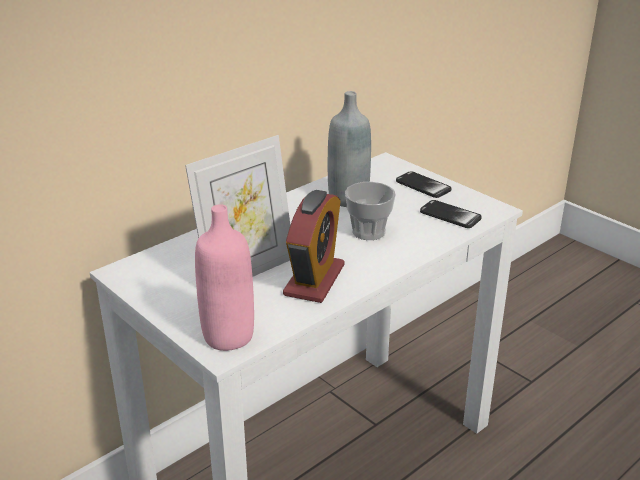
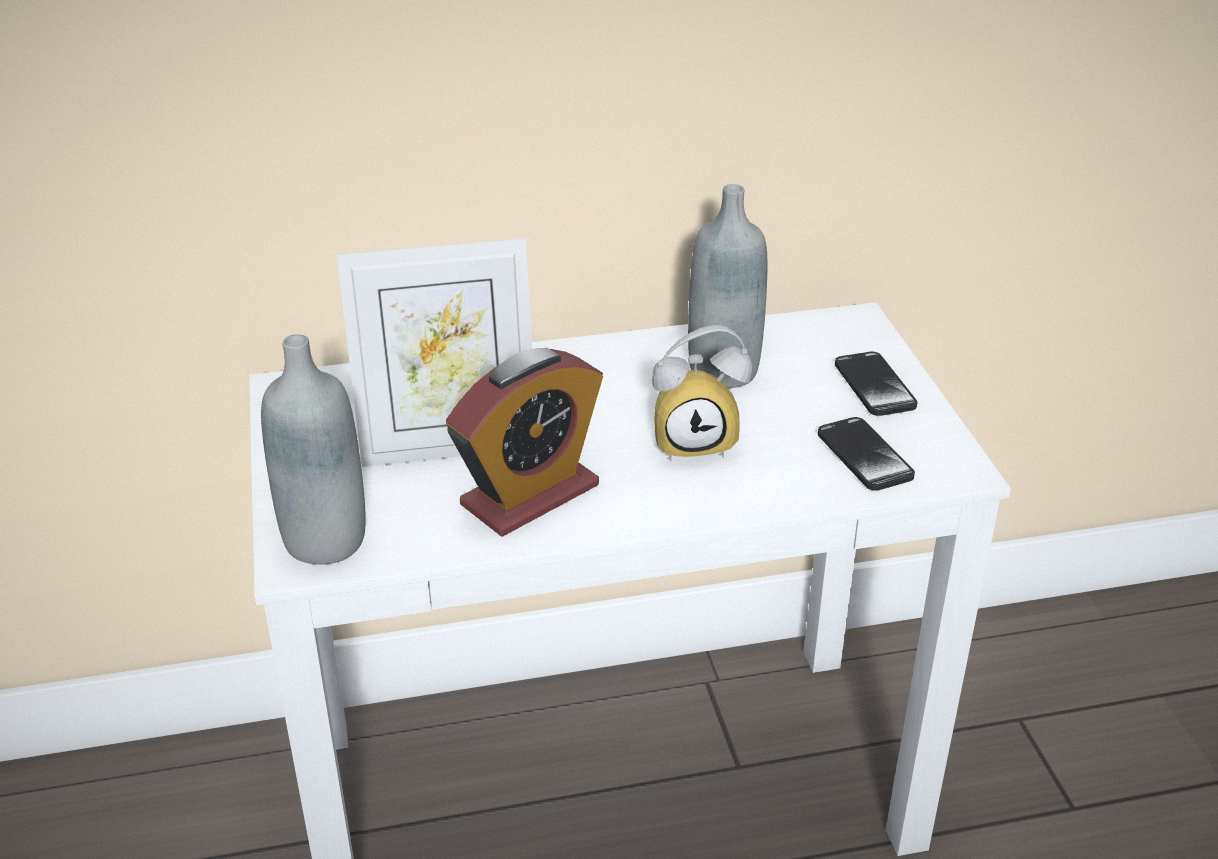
camera: 30 degrees right, 5 degrees up
pink bottle [195,204,254,351] -> grey bottle [261,334,366,564]
cup [345,182,396,240] -> alarm clock [652,325,753,461]

